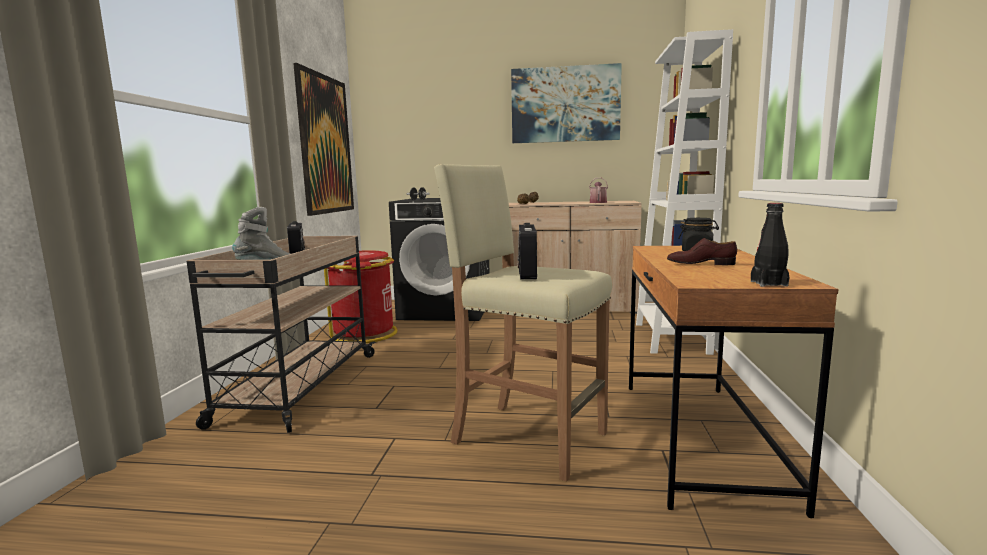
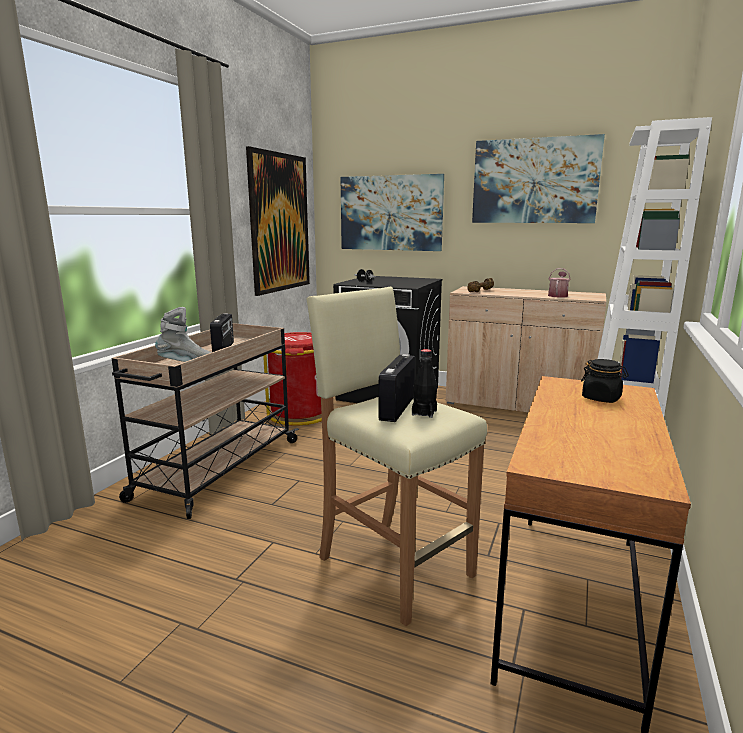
camera: 15 degrees right, 5 degrees up
brown shoe [667,238,737,265] -> none
black bottle [751,203,790,287] -> black bottle moved to [412,349,437,418]
none -> picture [340,174,444,251]

